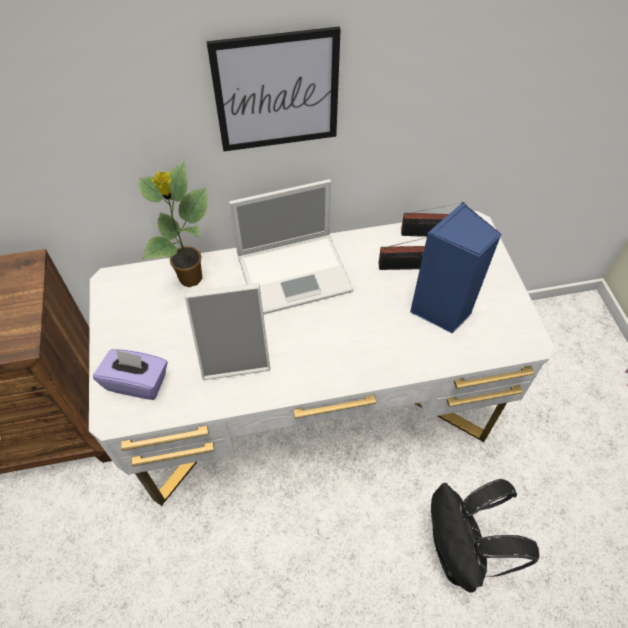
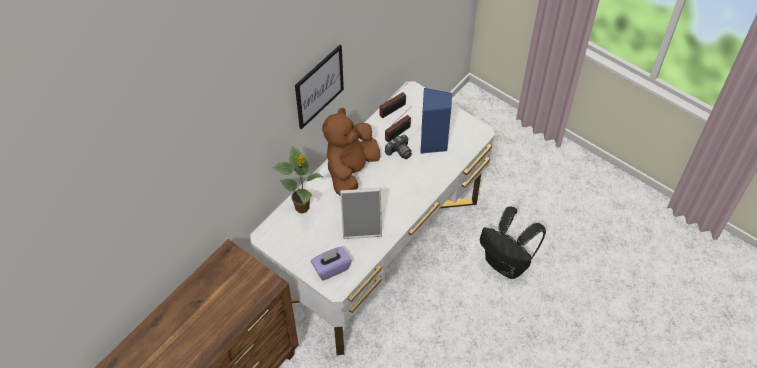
camera: 40 degrees left, 0 degrees up
picture frame [184,283,270,380] -> picture frame turned 45 degrees clockwise [340,188,382,239]
laptop [229,179,354,315] -> brown plush toy [322,108,380,196]
none -> camera [385,134,412,159]

